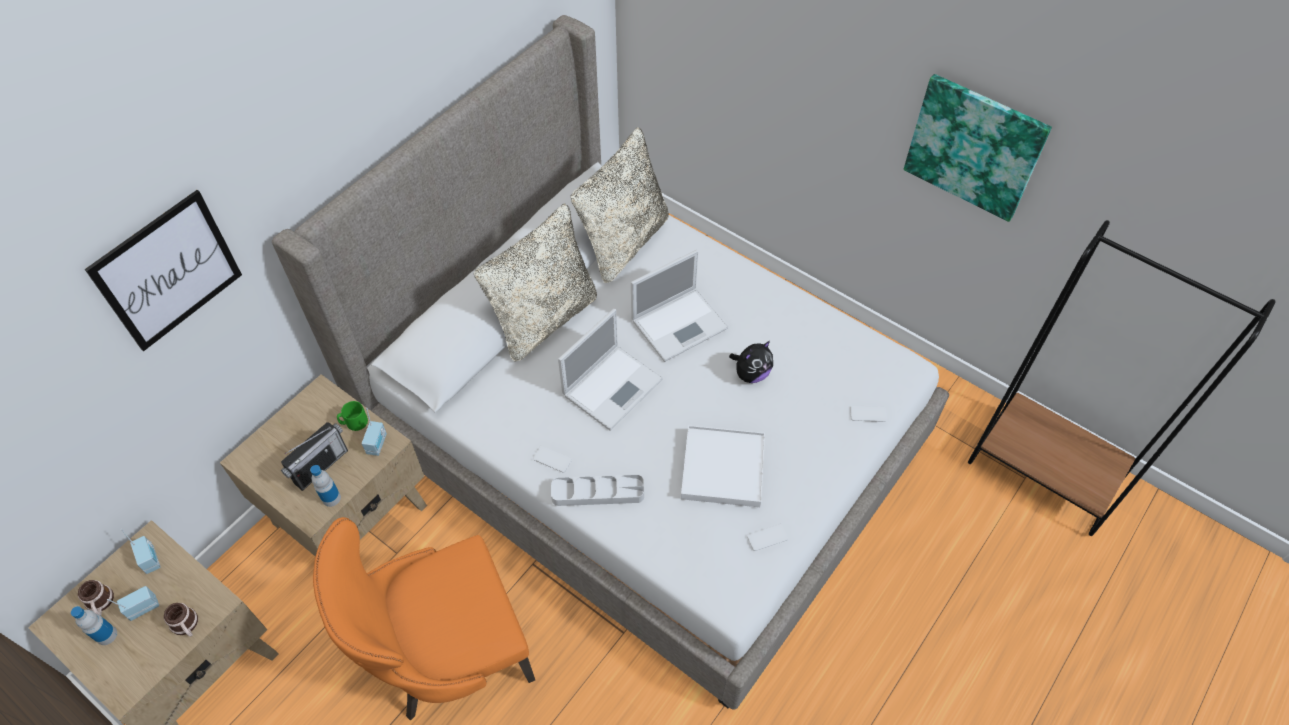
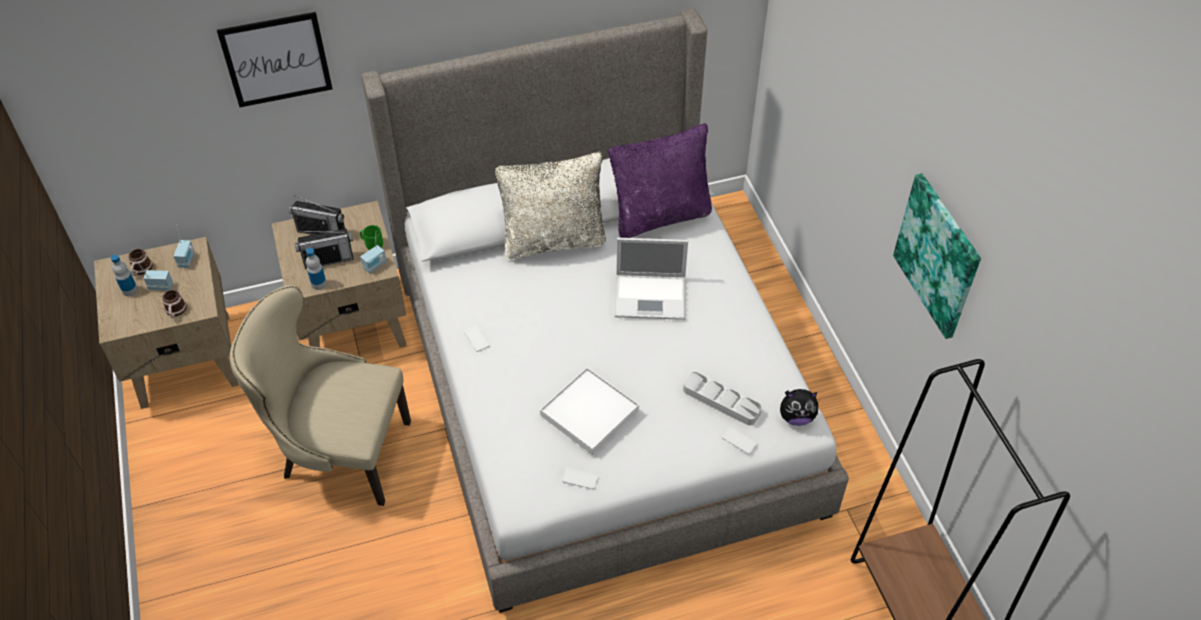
camera: 35 degrees right, 5 degrees down
orange chair [313,517,535,721] -> beige chair [230,285,411,506]
grey tray [551,475,644,506] -> grey tray moved to [683,372,762,425]
laptop [558,309,663,430] -> none
beige pillow [571,128,669,283] -> purple pillow [608,123,712,238]
plush toy [729,341,773,383] -> plush toy moved to [780,389,819,426]
none -> radio [289,196,345,235]

